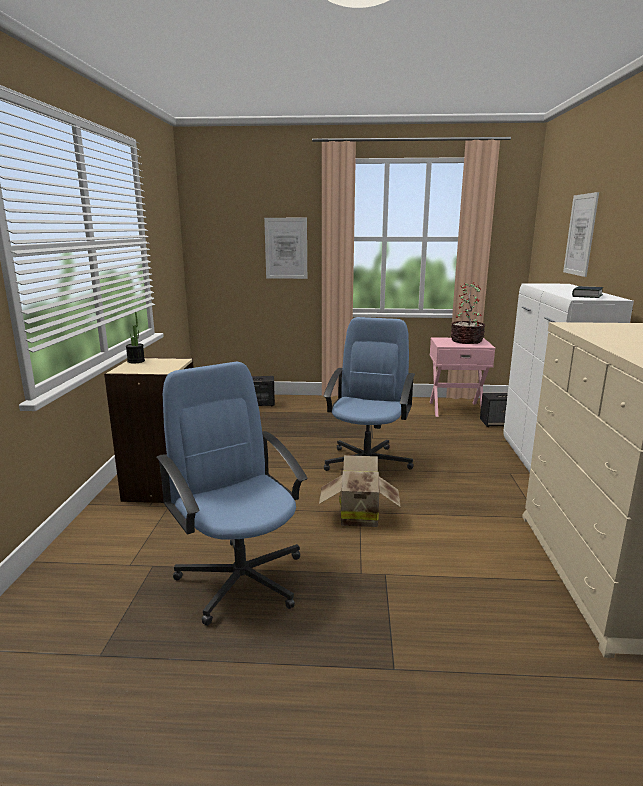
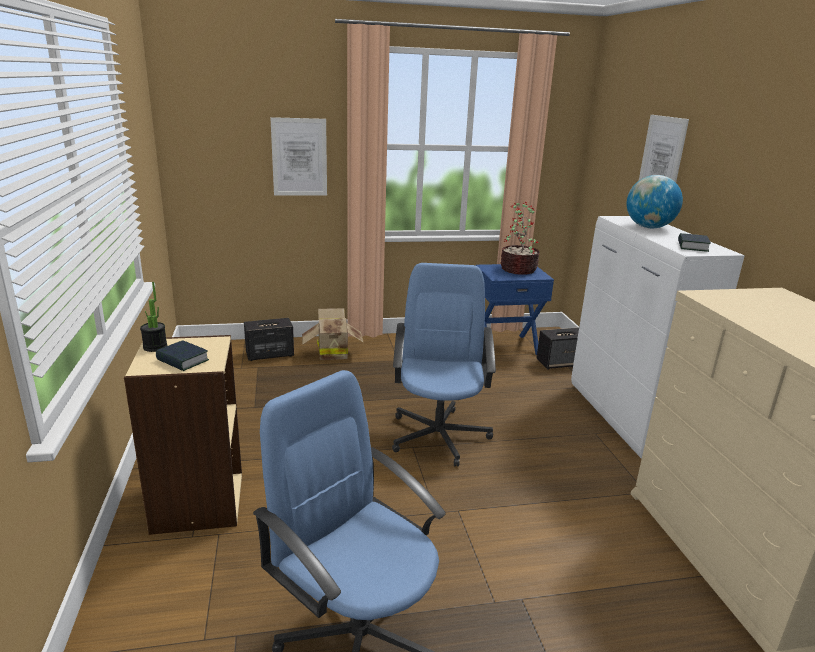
camera: 15 degrees left, 5 degrees up
cardboard box [319,455,401,527] -> cardboard box moved to [302,308,364,360]
pink nightstand [430,337,495,417] -> blue nightstand [476,264,554,355]
none -> book [156,340,209,371]
none -> globe [626,175,683,228]

